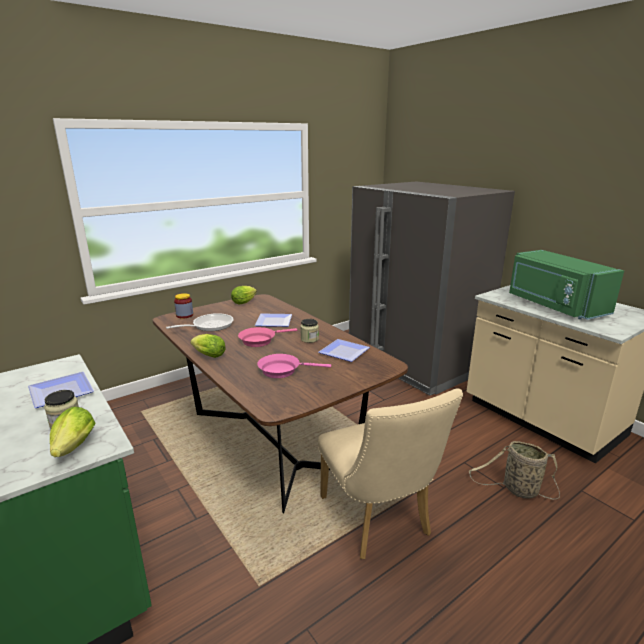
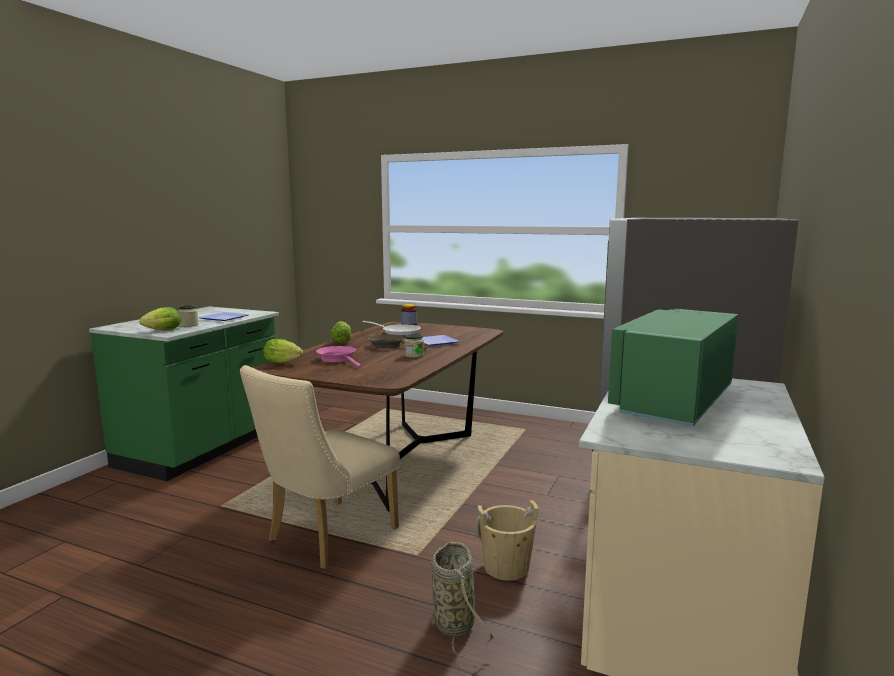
camera: 60 degrees right, 10 degrees down
lettuce [231,286,257,304] -> lettuce moved to [263,339,303,364]
pink frying pan [238,327,297,347] -> brown frying pan [368,335,426,349]
plate [318,339,370,362] -> none
none -> beige bucket [476,500,538,581]

